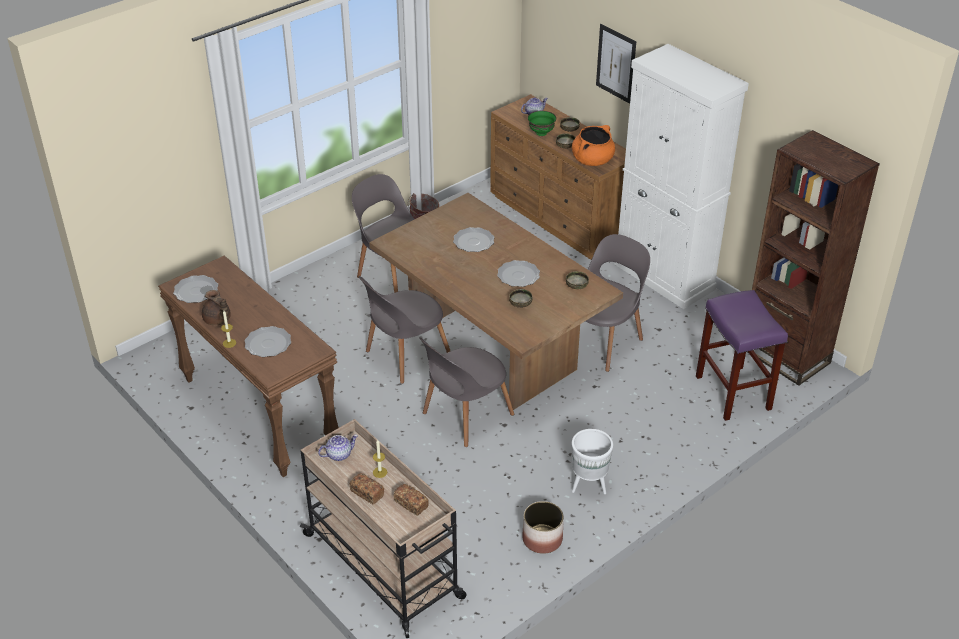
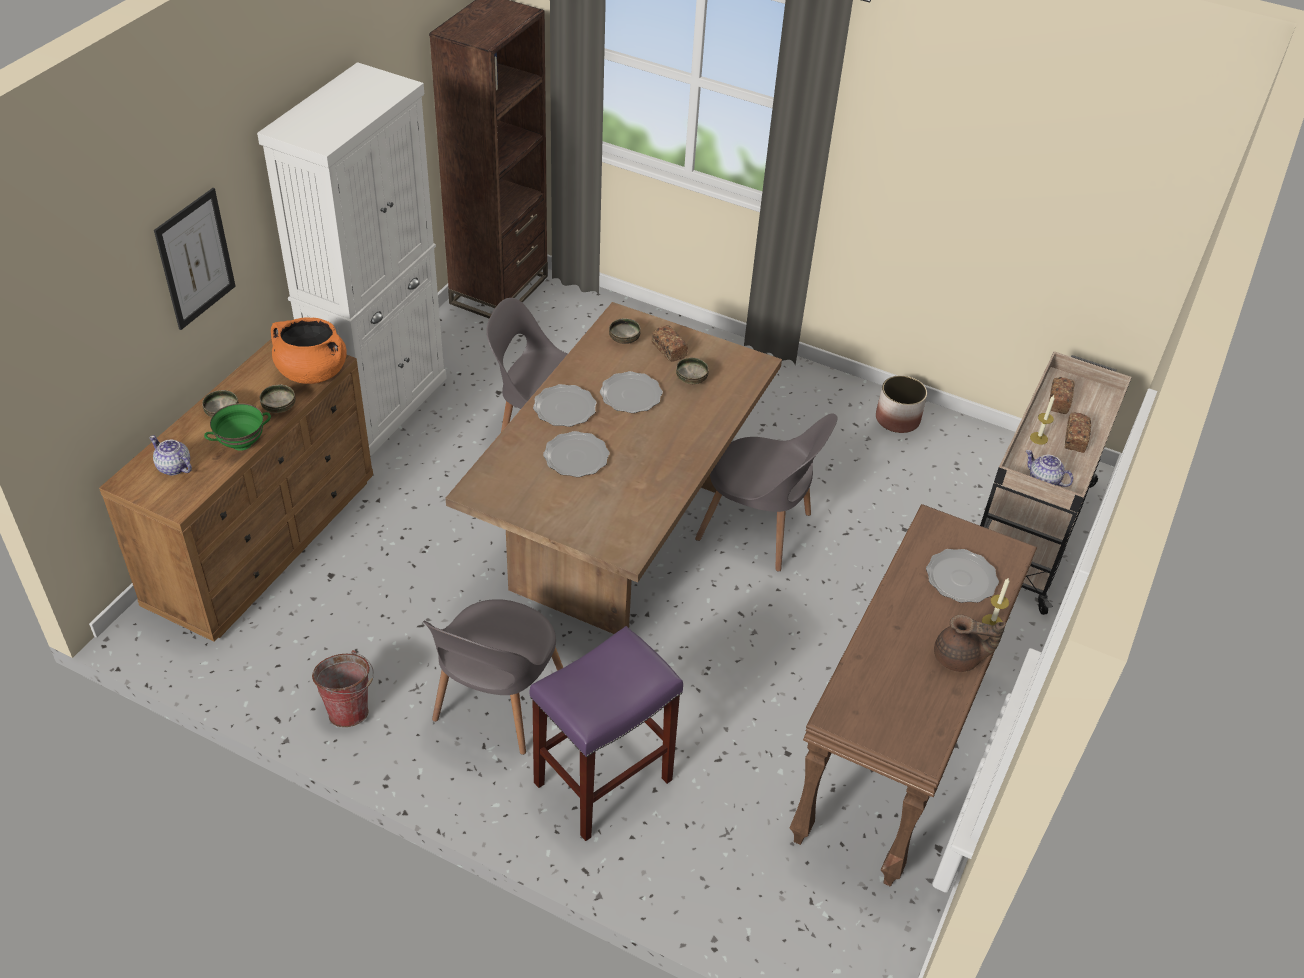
camera: 115 degrees left, 5 degrees up
plate [173,275,218,303] -> plate moved to [533,384,597,427]
brown teapot [202,290,231,325] -> brown teapot turned 75 degrees clockwise [934,615,1006,672]
grey chair [359,276,450,384] -> none
white planter [572,429,613,494] -> none
purple stool [696,290,788,421] -> purple stool moved to [530,626,683,841]
none -> bread [652,325,688,362]

